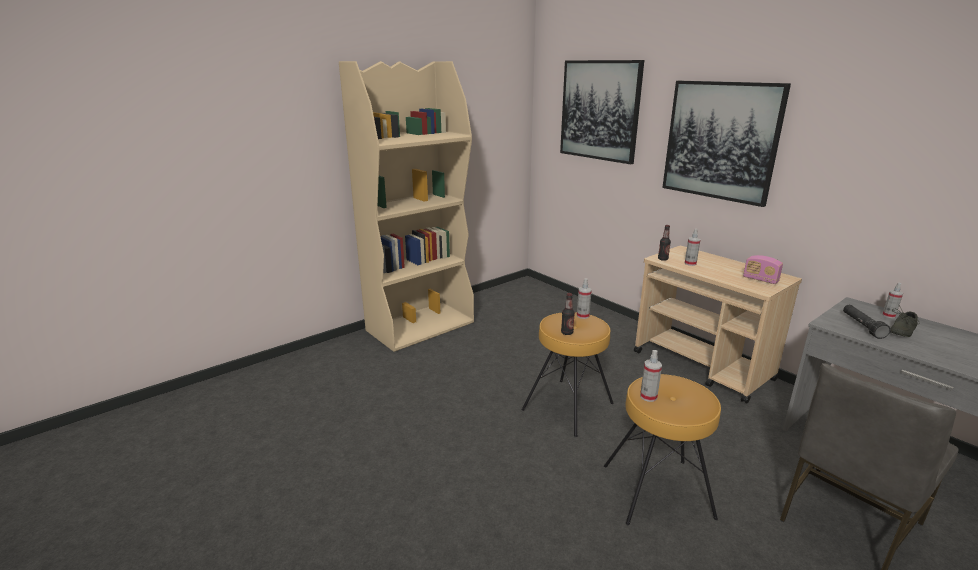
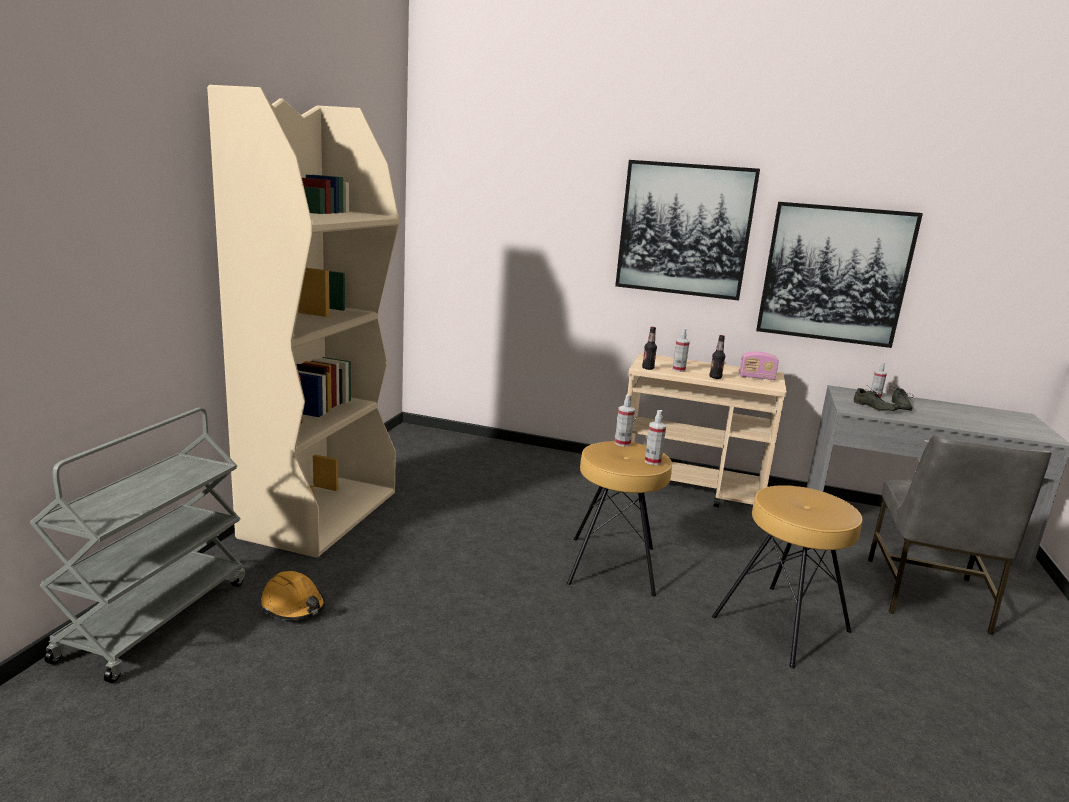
camera: 35 degrees left, 5 degrees down
picture [560,60,644,164] -> picture moved to [756,202,923,348]
bottle [561,293,575,335] -> bottle moved to [710,335,725,379]
spray bottle [640,350,662,402] -> spray bottle moved to [645,410,666,465]
black flashlight [843,305,891,339] -> grey shoe [854,385,898,411]
none -> grey cart [29,408,245,683]
none -> orange hard hat [261,571,325,620]

